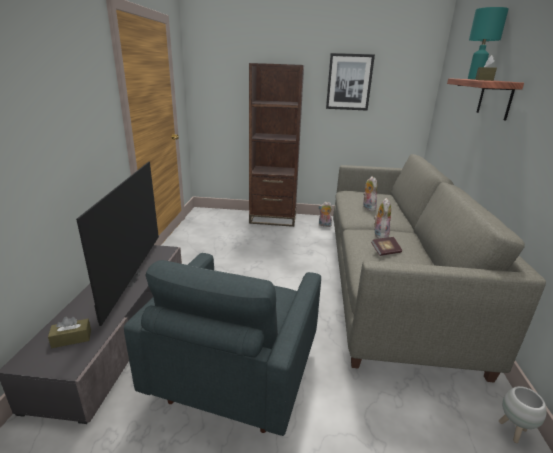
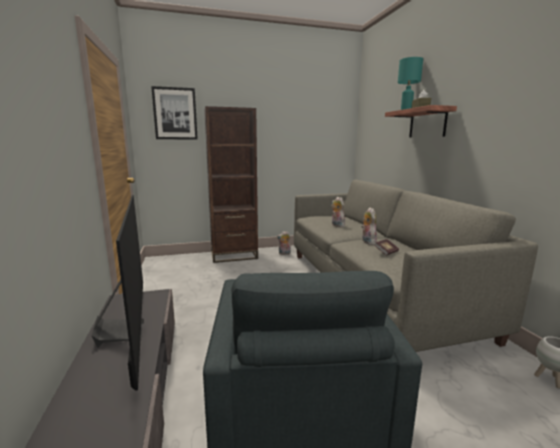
camera: 20 degrees left, 10 degrees down
brown tissue box [48,316,91,348] -> none
picture [326,53,375,111] -> picture moved to [151,86,198,140]

